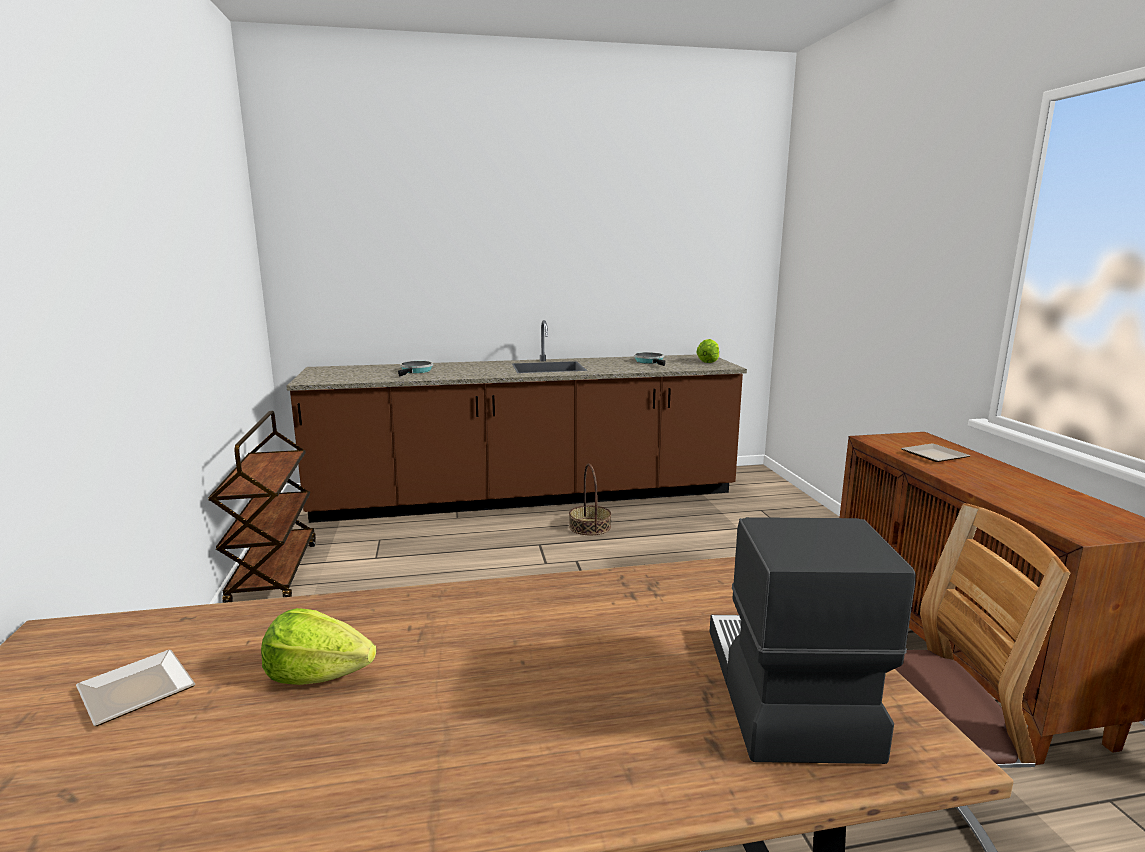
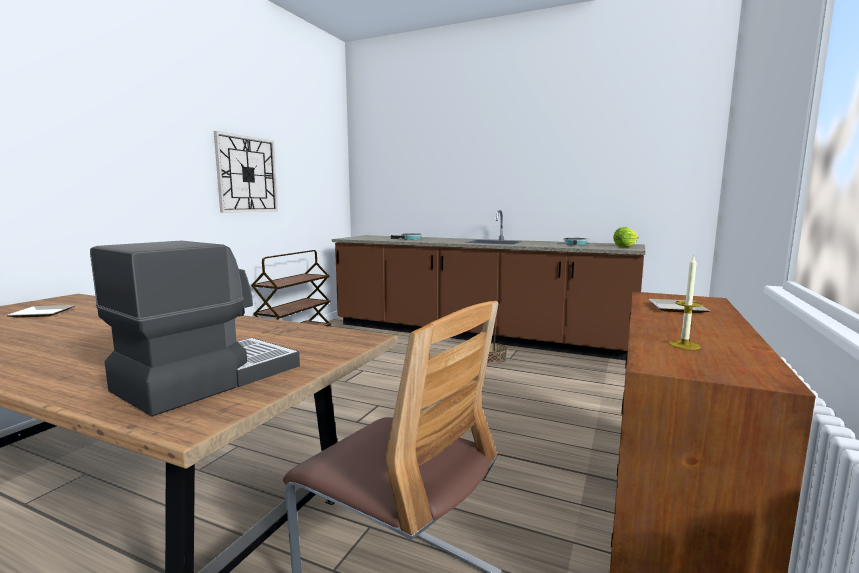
camera: 35 degrees right, 5 degrees down
lettuce [261,608,376,685] -> none
none -> wall clock [214,131,278,213]
none -> candle [669,256,703,350]

